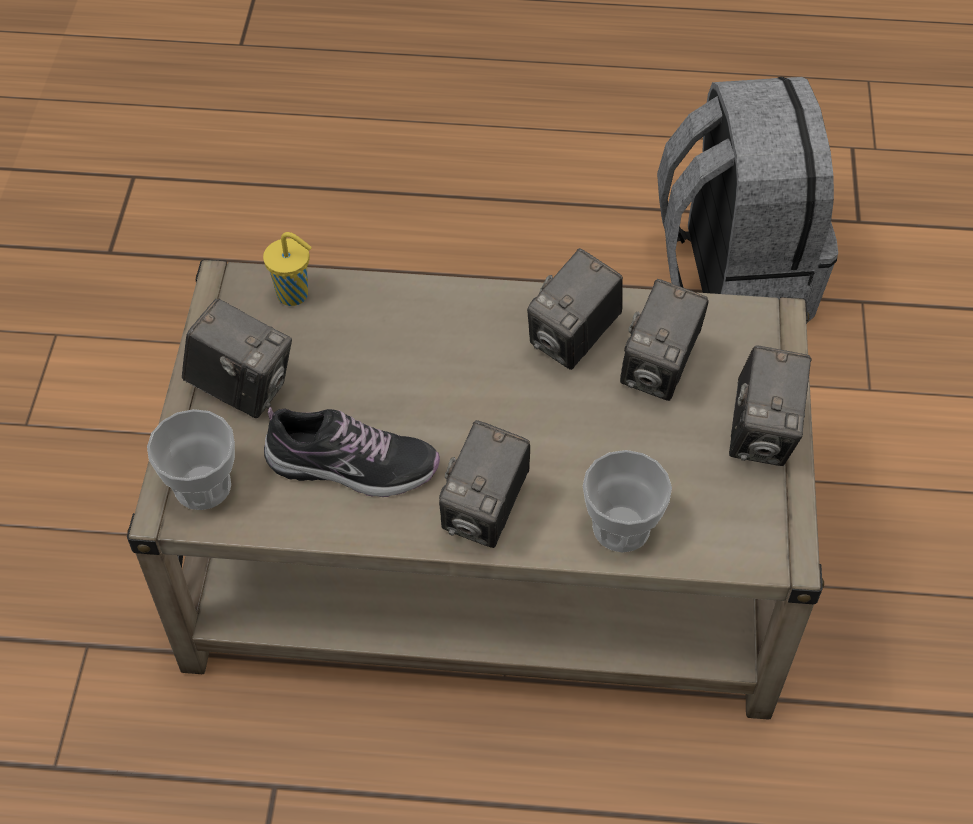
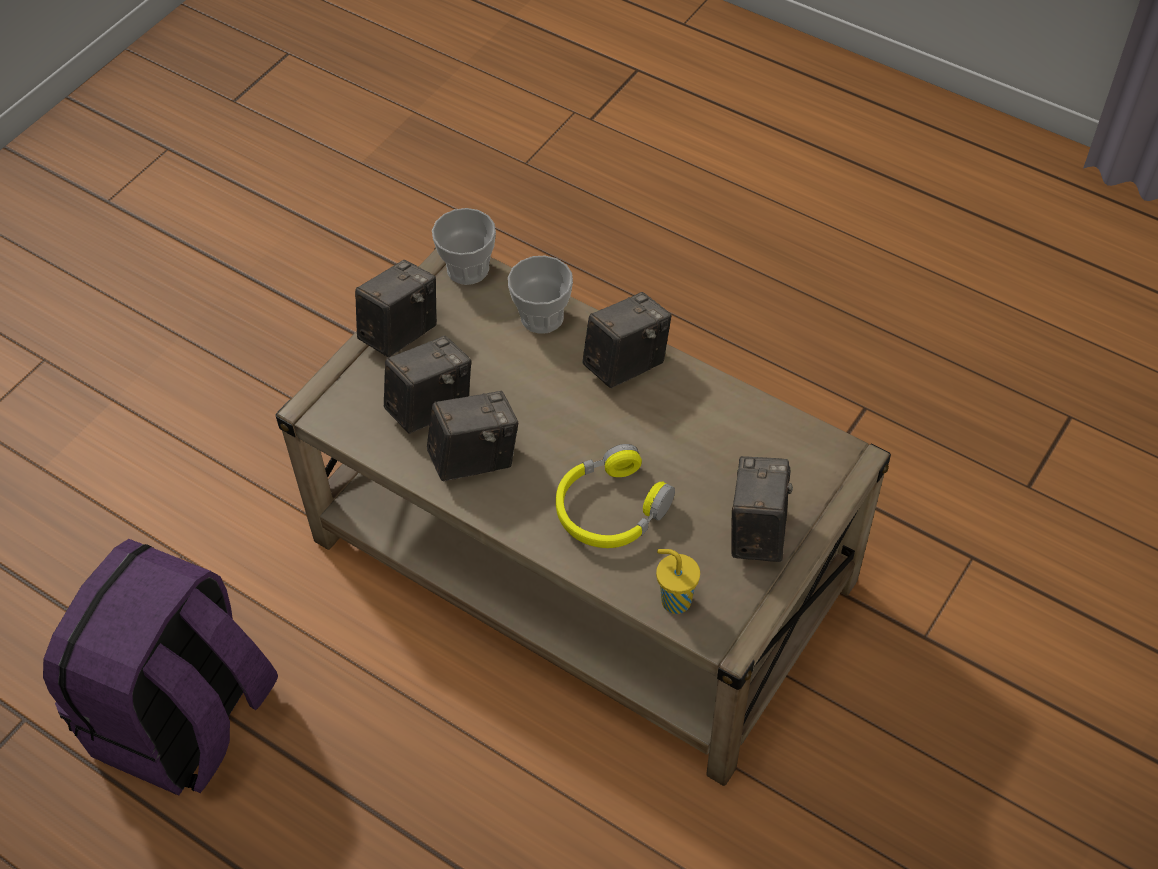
camera: 150 degrees left, 0 degrees up
cup [147,409,235,510] -> cup moved to [432,208,496,285]
camera [182,298,292,418] -> camera turned 45 degrees clockwise [731,456,793,562]
shoe [264,407,440,497] -> none
grey backpack [657,77,838,322] -> purple backpack [43,539,278,796]
none -> yellow headphones [556,444,675,548]

